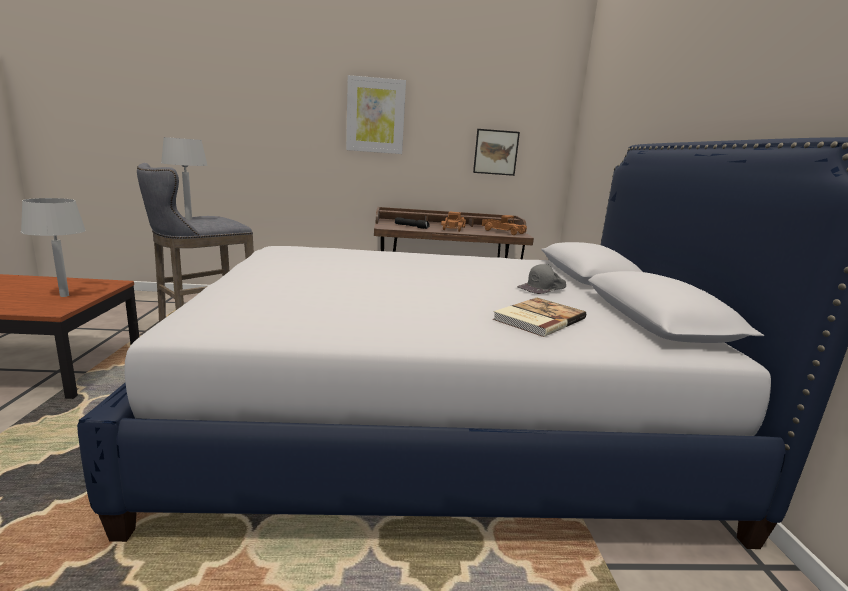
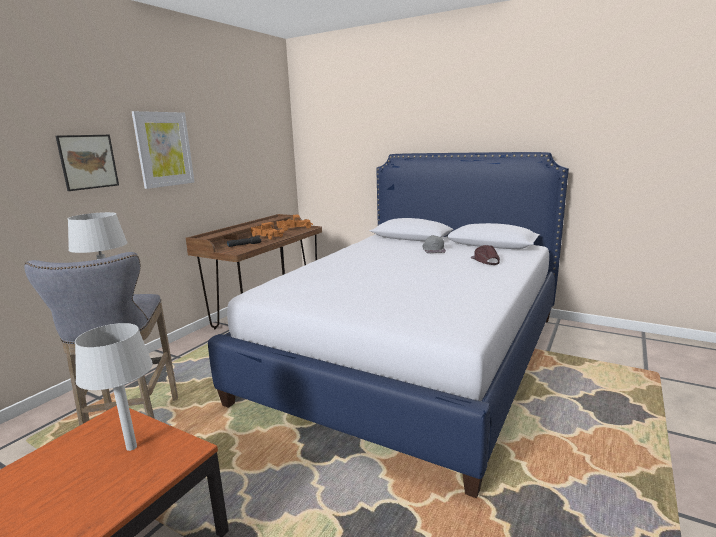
camera: 55 degrees left, 0 degrees up
picture [473,129,520,176] -> picture moved to [55,135,119,191]
book [493,298,586,337] -> brown cap [470,245,500,265]

